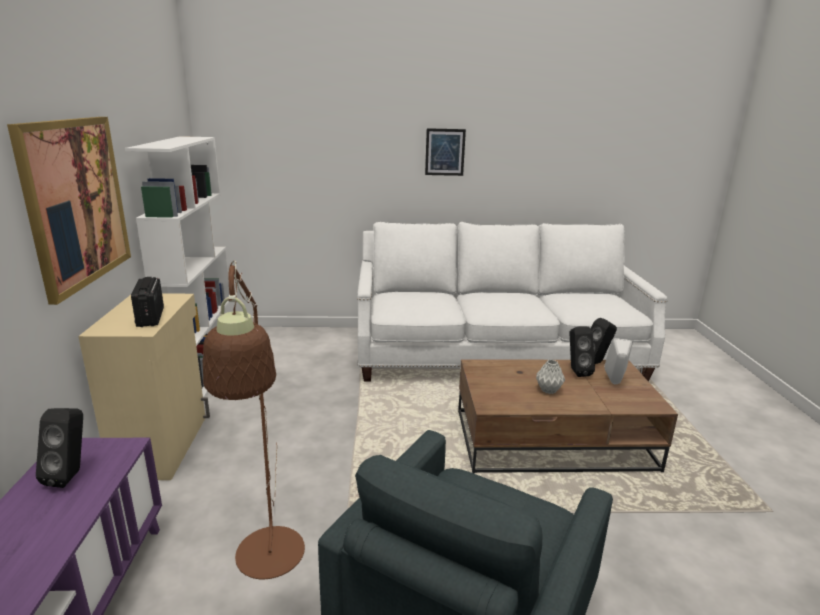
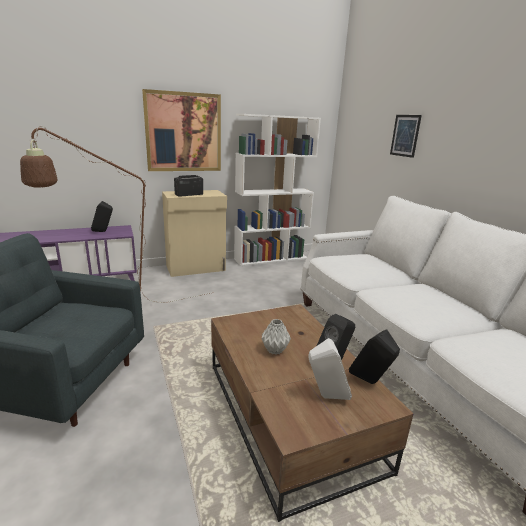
camera: 70 degrees right, 0 degrees up
picture [425,128,466,176] -> picture moved to [390,115,422,158]

